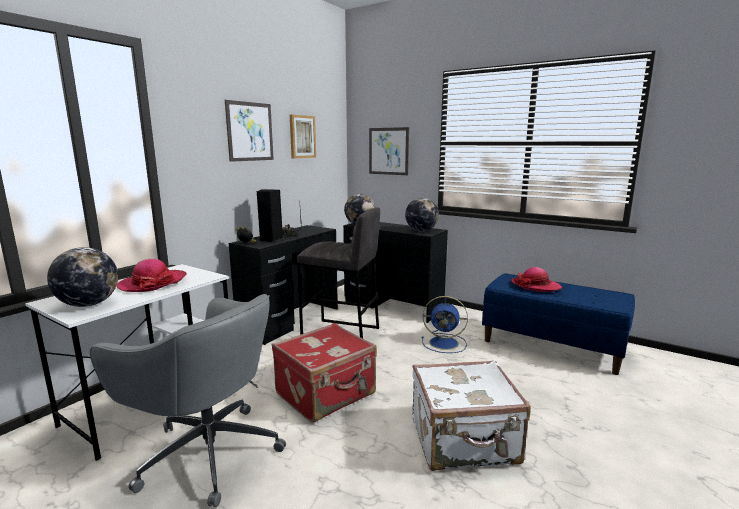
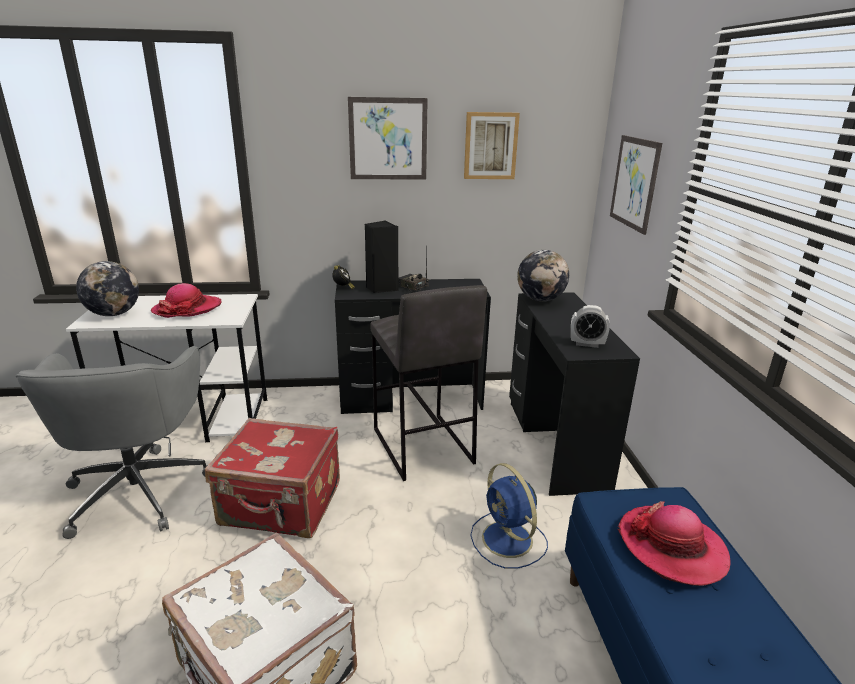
camera: 50 degrees right, 10 degrees up
globe [405,198,439,232] -> alarm clock [571,305,610,348]

